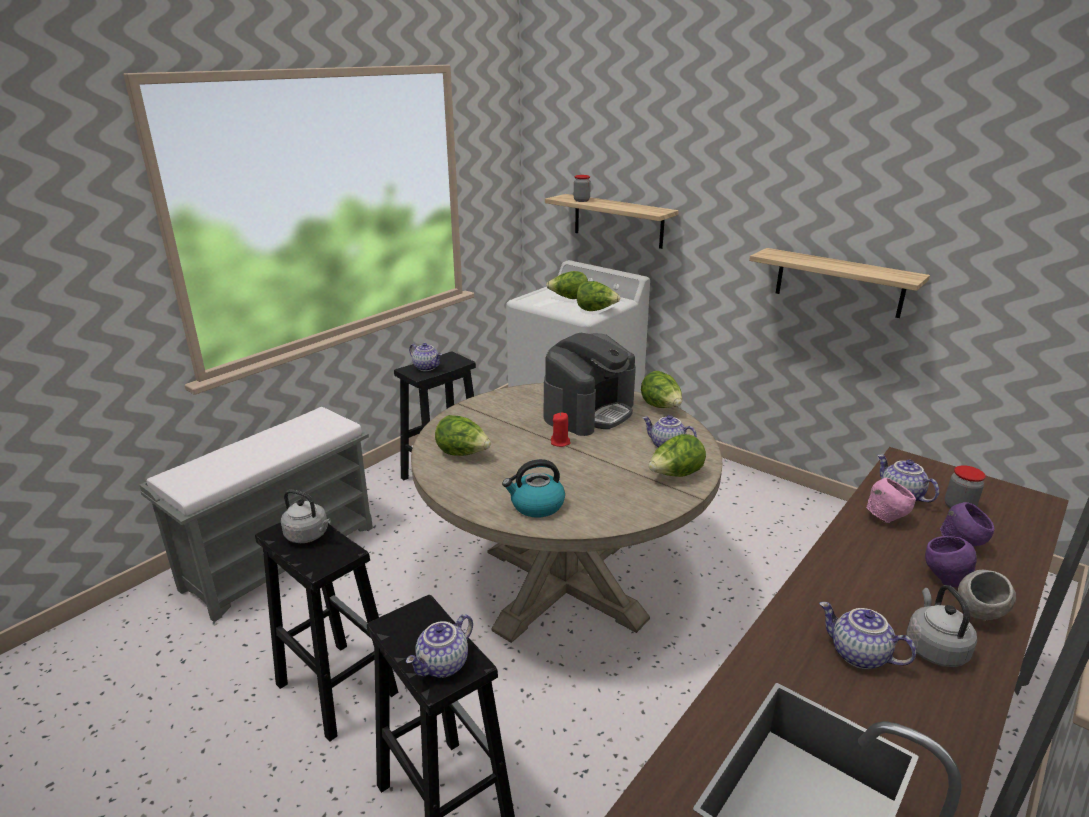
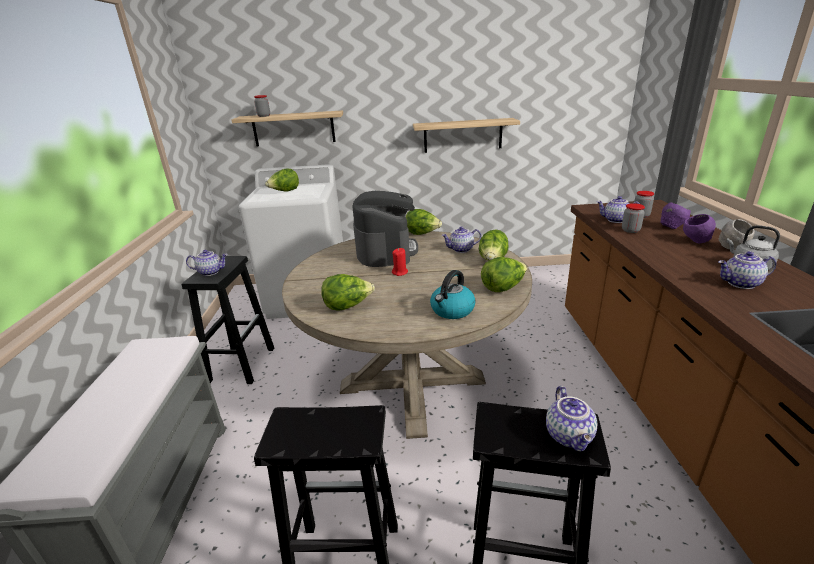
camera: 40 degrees left, 0 degrees up
grey kettle [281,489,331,543] -> none
lettuce [577,281,620,311] -> lettuce moved to [481,257,527,292]
pink bowl [866,478,916,523] -> jar [622,203,645,233]

